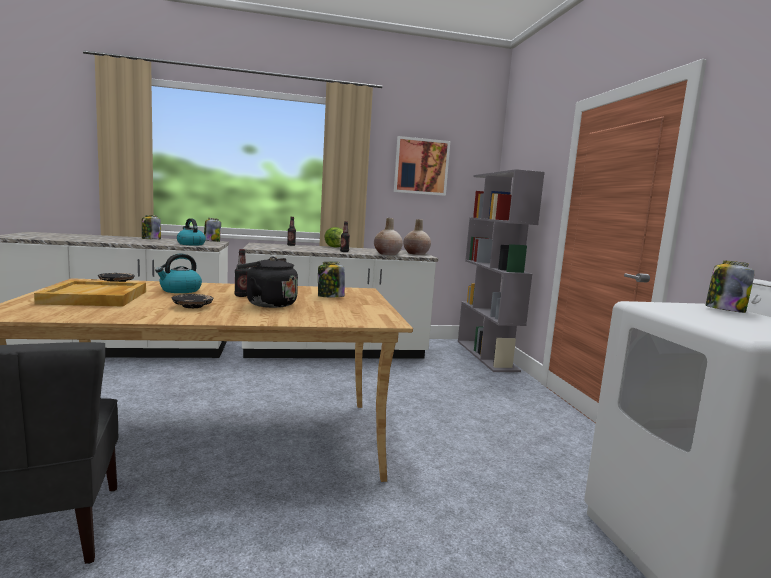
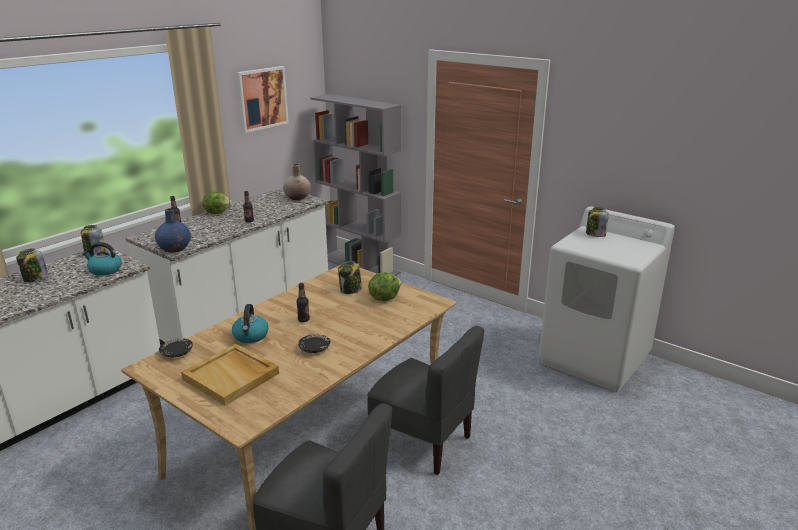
camera: 40 degrees left, 15 degrees up
black kettle [237,257,298,308] -> none
beige vase [374,218,403,255] -> none
none -> blue vase [155,208,191,253]
none -> grey chair [367,326,484,475]
none -> lettuce [368,272,401,301]

